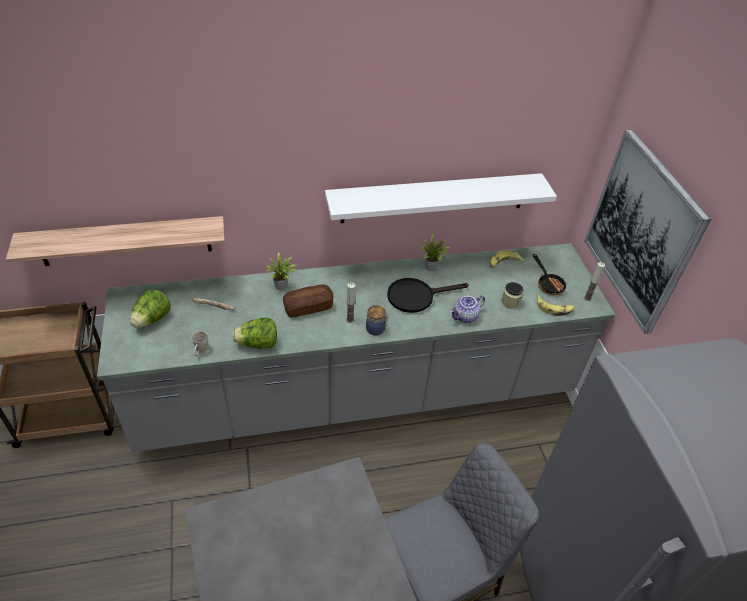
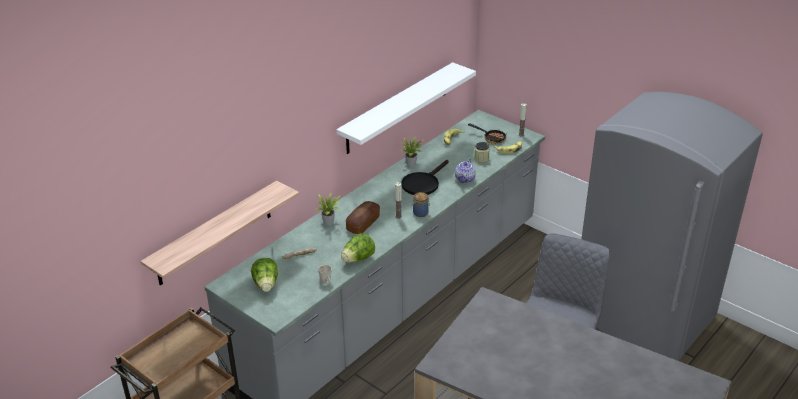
camera: 35 degrees left, 10 degrees down
picture [584,130,712,334] -> none

